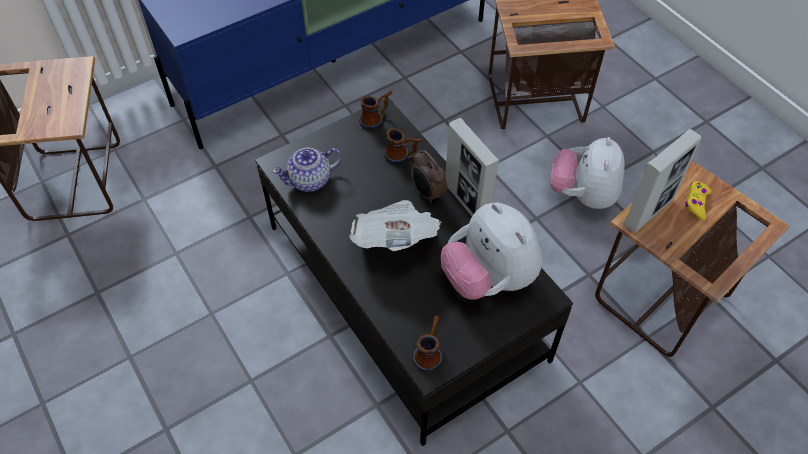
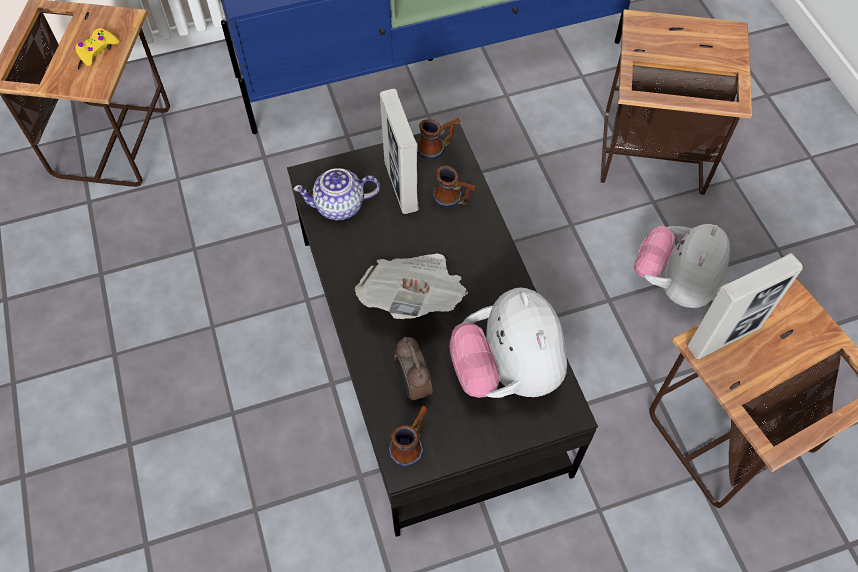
camera: 15 degrees right, 5 degrees up
alarm clock [411,150,447,204] -> alarm clock moved to [394,337,433,401]
picture frame [445,118,499,216] -> picture frame moved to [380,89,419,214]
yellow game controller [686,181,712,220] -> yellow game controller moved to [75,28,119,66]

